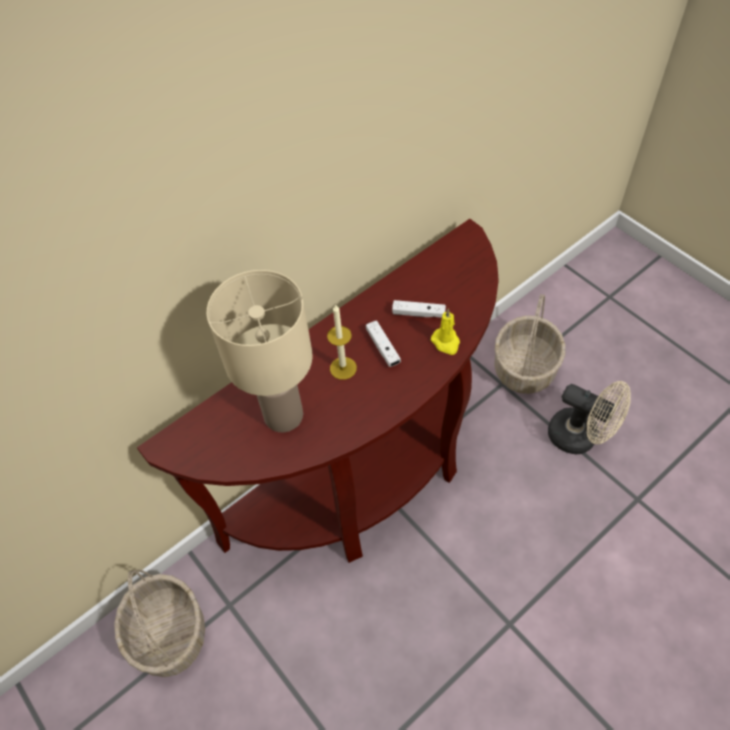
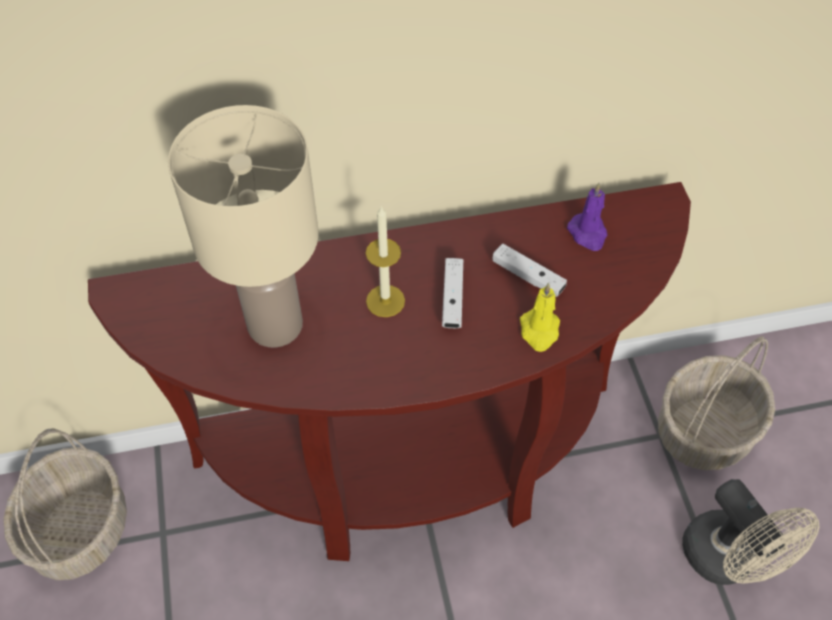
camera: 25 degrees right, 0 degrees up
none -> purple candle [567,183,607,251]

